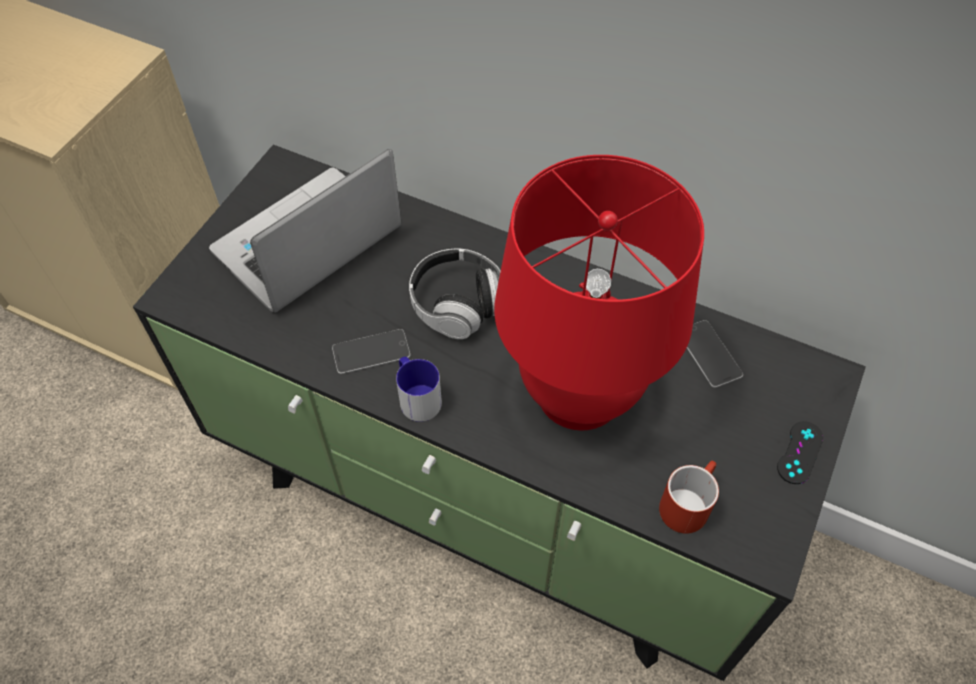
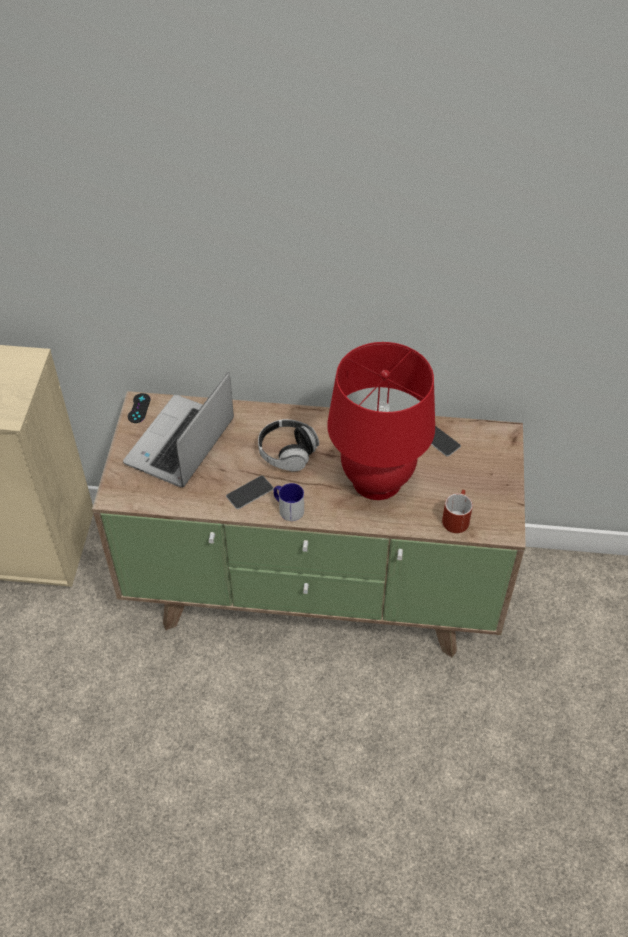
camera: 20 degrees left, 5 degrees down
black dresser [133,145,866,681] -> green dresser [92,391,526,657]
black game controller [777,421,823,484] -> black game controller moved to [128,393,151,423]

